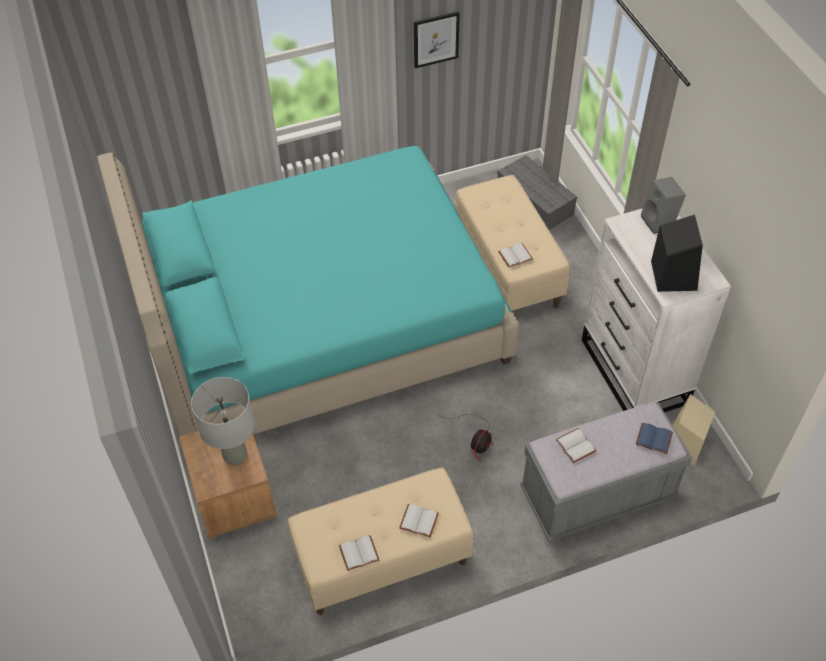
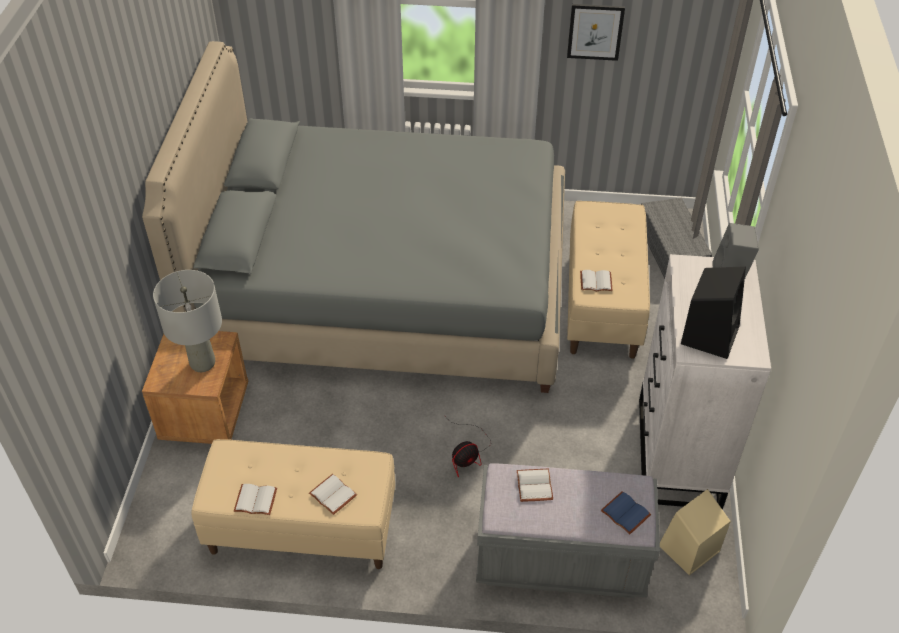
camera: 25 degrees right, 5 degrees down
turquoise bed [97,146,519,436] -> grey bed [142,41,565,393]

